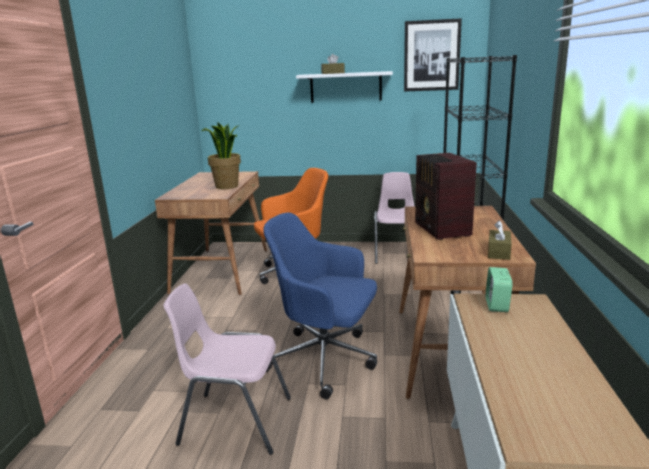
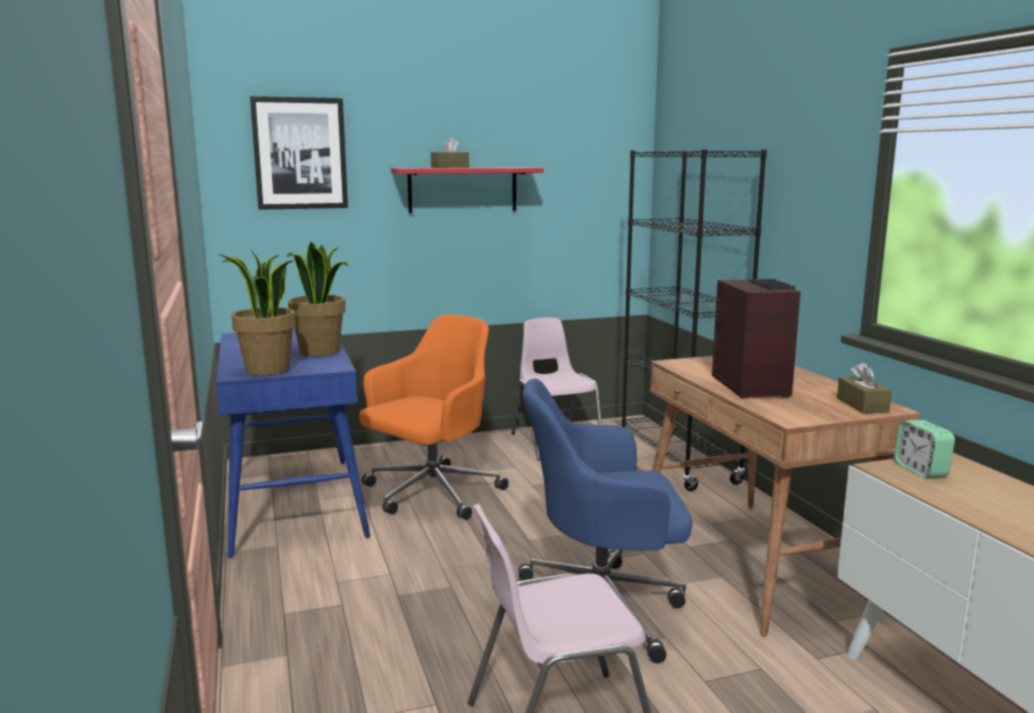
camera: 25 degrees left, 5 degrees down
brown desk [155,171,267,296] -> blue desk [216,329,370,558]
white shelf [296,71,393,103] -> red shelf [391,167,544,213]
picture [404,18,462,91] -> picture moved to [250,96,348,210]
radio [415,153,477,240] -> radio turned 150 degrees counterclockwise [712,279,801,398]
none -> potted plant [218,249,296,376]

